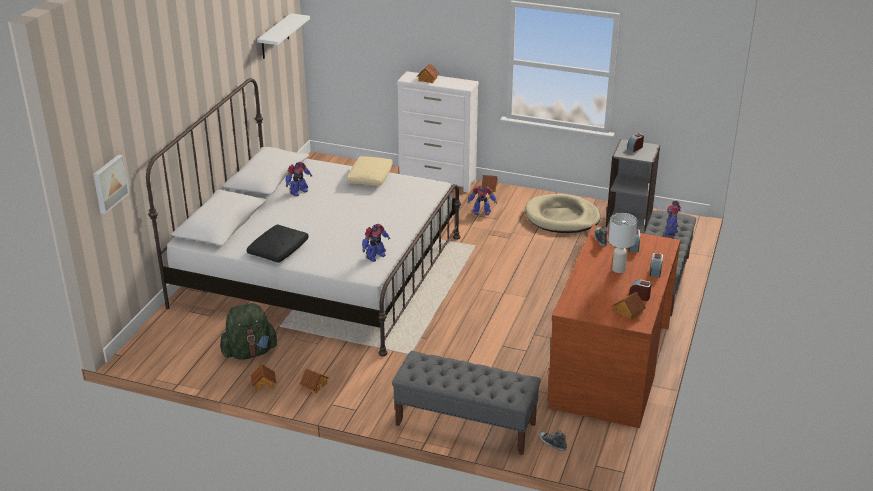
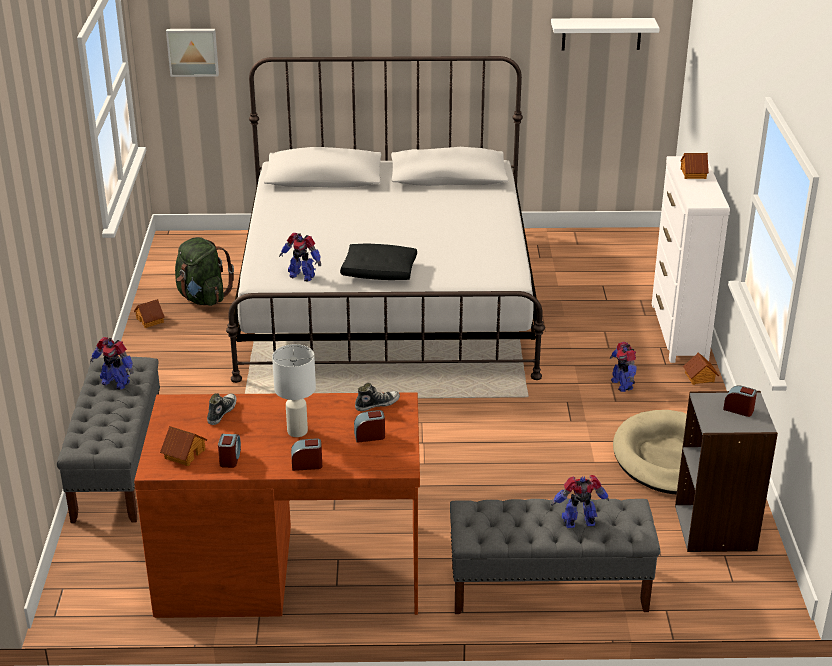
camera: 70 degrees right, 0 degrees up
black pillow [247,224,309,263] -> black pillow moved to [340,244,417,280]
toy robot [285,162,312,197] -> toy robot moved to [90,337,134,390]
toy house [299,368,329,394] -> none
beige pillow [347,156,393,186] -> none
shoe [539,430,567,451] -> shoe moved to [207,393,237,425]

